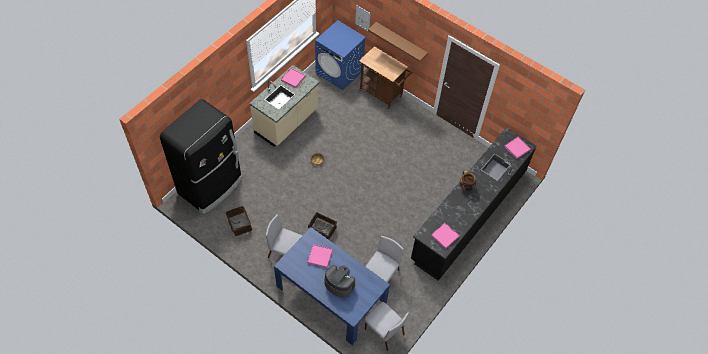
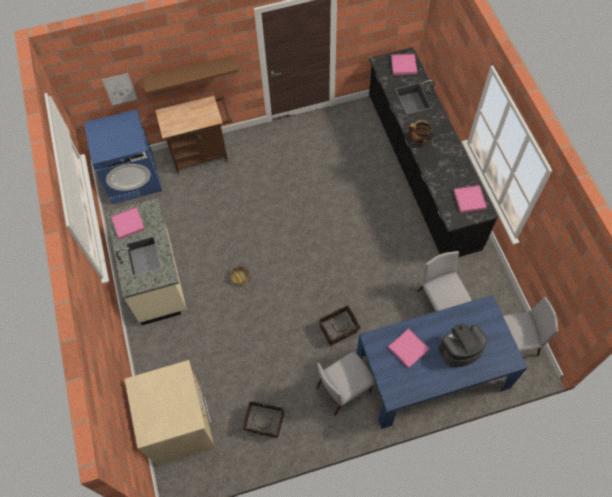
camera: 50 degrees left, 5 degrees up
black fridge [160,99,243,214] -> beige dresser [125,360,216,466]

